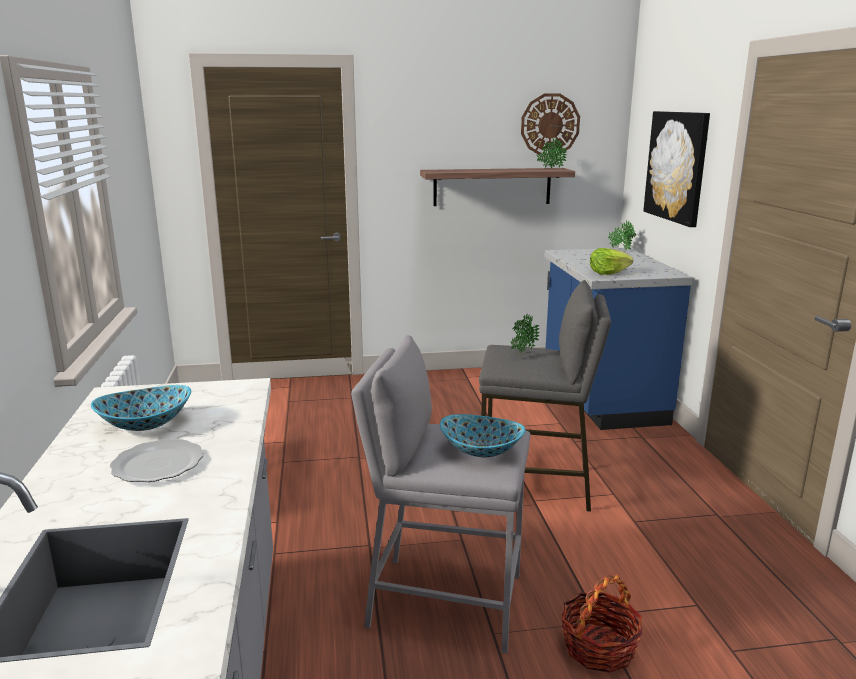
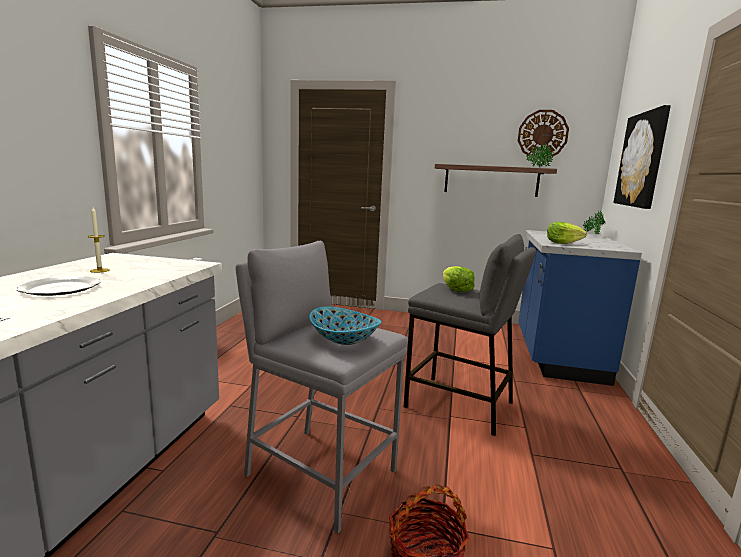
camera: 20 degrees right, 5 degrees down
bowl [91,385,191,431] -> candle [87,207,110,273]
potted plant [511,314,539,357] -> lettuce [443,266,475,292]

